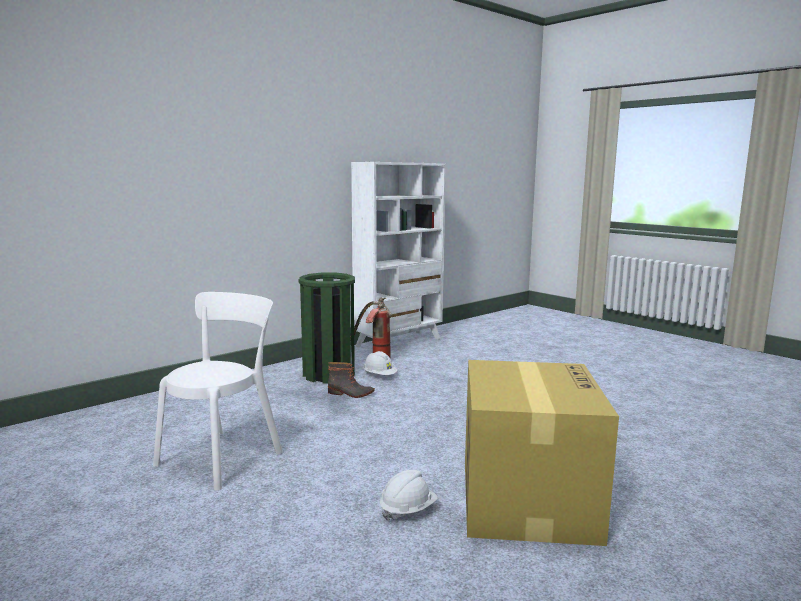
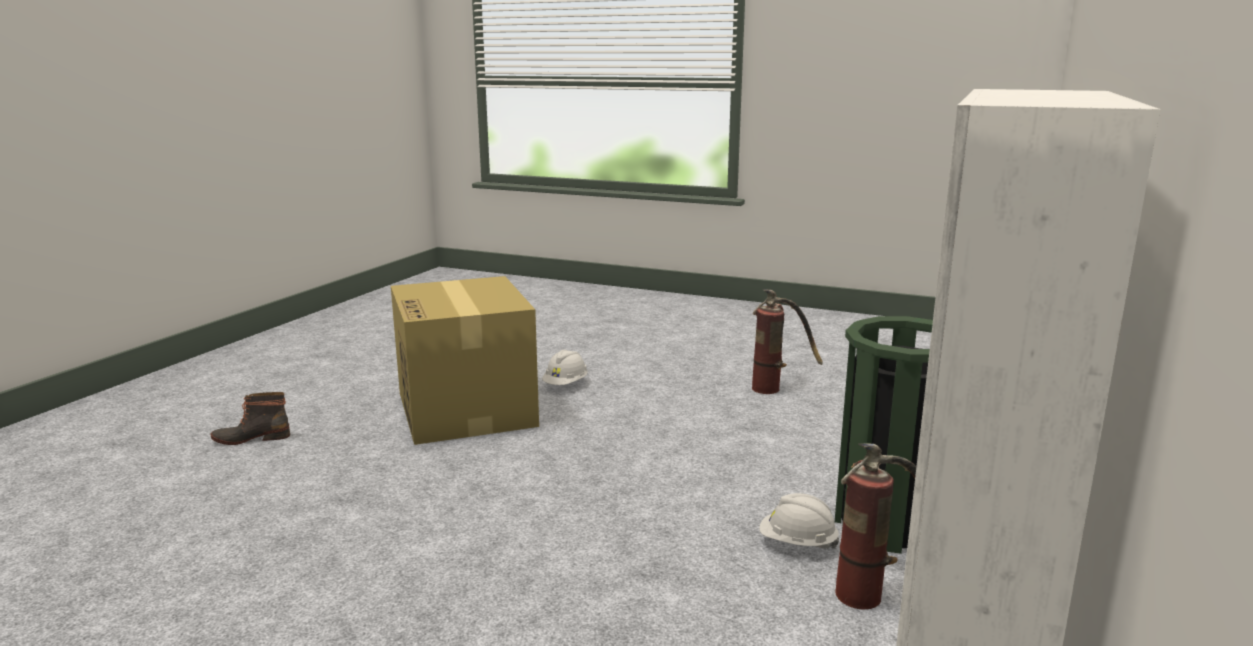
camera: 155 degrees right, 5 degrees up
white chair [153,292,283,490] -> fire extinguisher [752,289,823,394]
boot [328,362,375,398] -> boot moved to [211,392,290,445]

